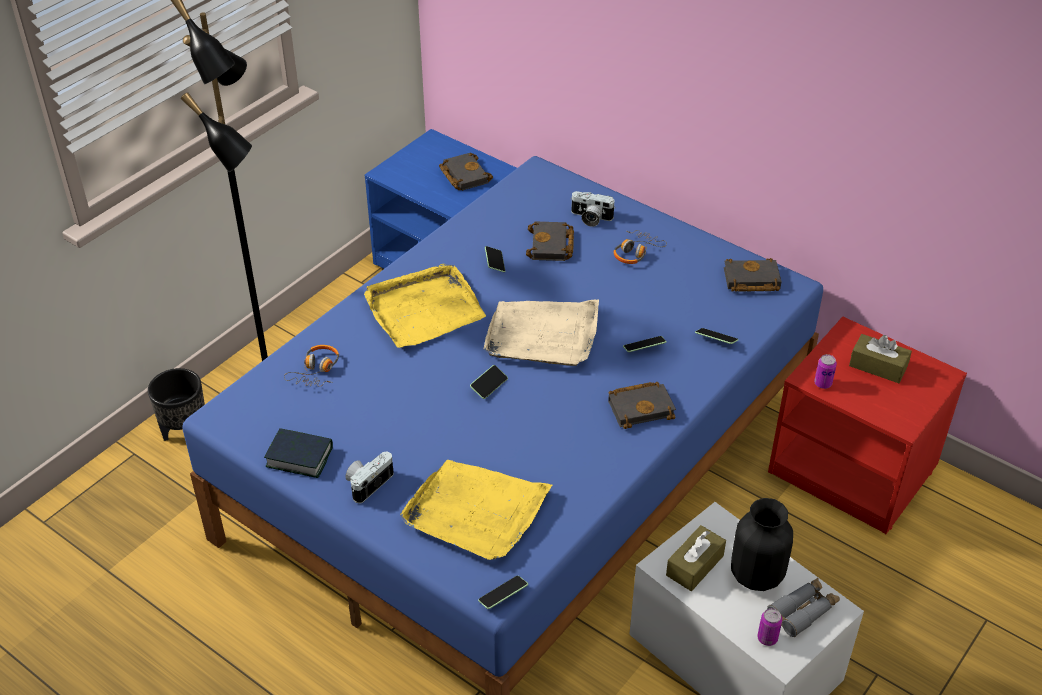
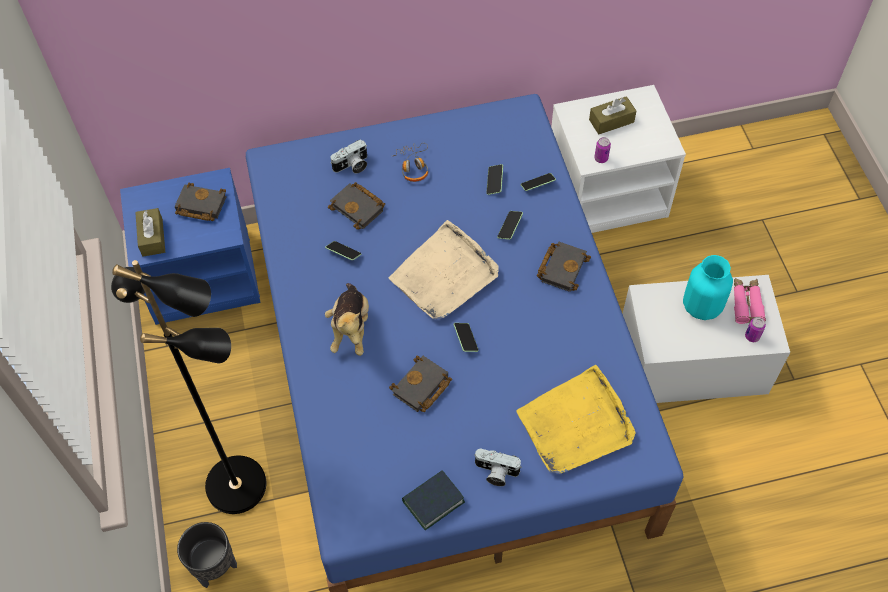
camera: 50 degrees left, 15 degrees up
headphones [284,345,339,387] -> none
camera [346,452,394,504] -> camera turned 60 degrees counterclockwise [474,449,522,486]
yellow tray [364,264,486,348] -> plush toy [325,283,369,356]
phone [478,576,528,609] -> phone moved to [486,164,503,195]
brown tissue box [666,525,726,591] -> brown tissue box moved to [135,208,165,257]
black book [724,258,782,292] -> black book moved to [389,356,452,412]
black vase [731,498,793,591] -> turquoise vase [683,255,733,320]
grey binoculars [767,578,840,637] -> pink binoculars [734,278,766,324]
red nightstand [768,317,967,534] -> white nightstand [551,85,686,233]

